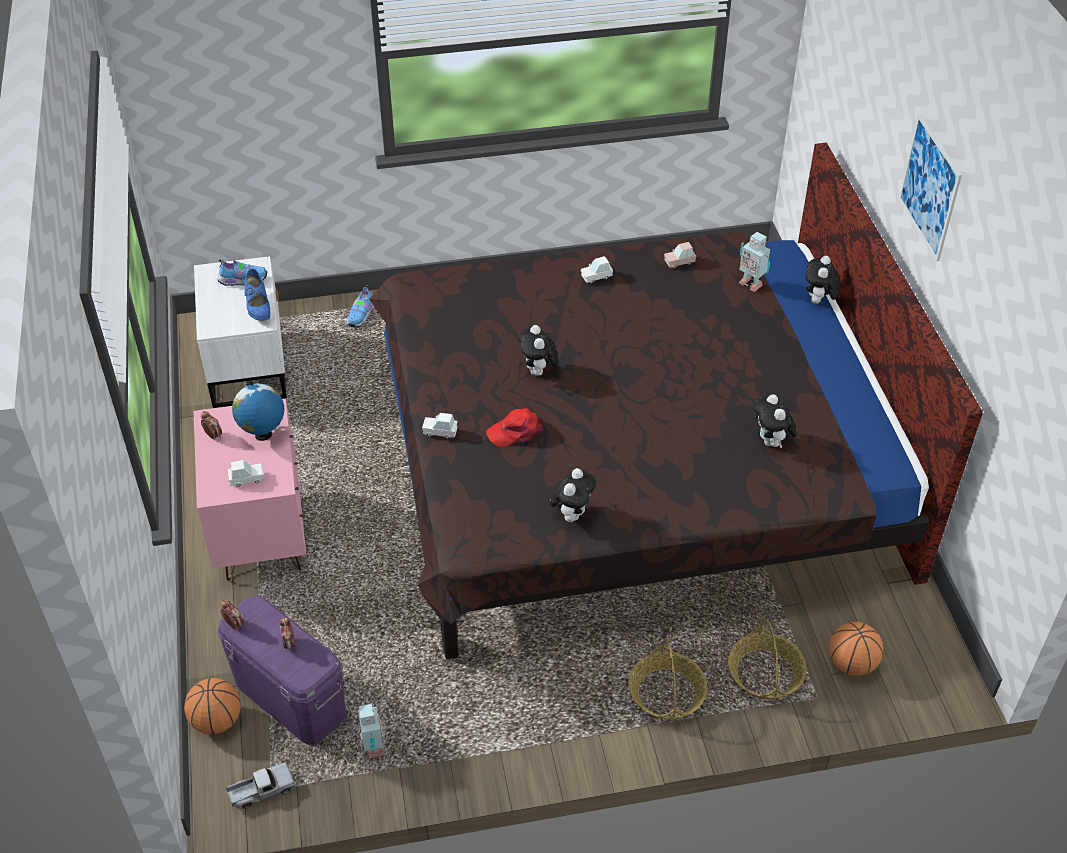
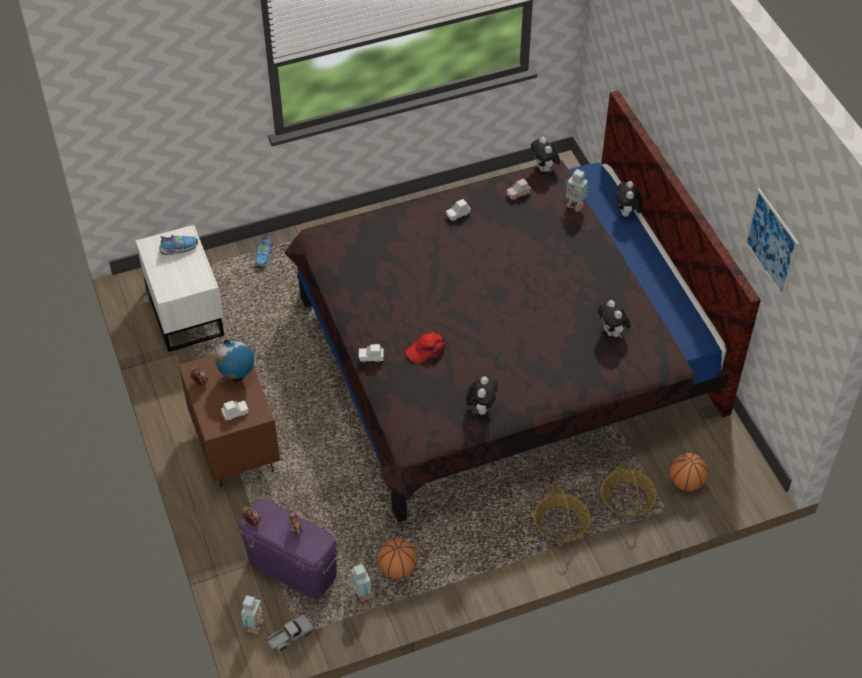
camera: 10 degrees left, 5 degrees up
basketball [184,678,241,734] -> basketball moved to [378,538,418,579]
pink nightstand [194,399,306,581] -> brown nightstand [179,354,280,487]
blue shoe [244,269,270,321] -> none
plush toy [518,325,559,376] -> plush toy moved to [531,137,560,173]
picture [898,114,962,261] -> picture moved to [745,188,799,298]
none -> toy robot [241,595,264,634]

